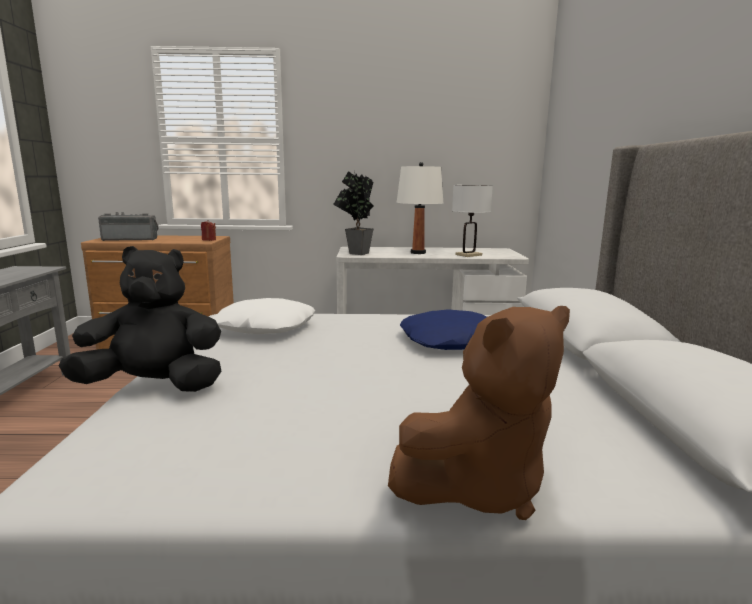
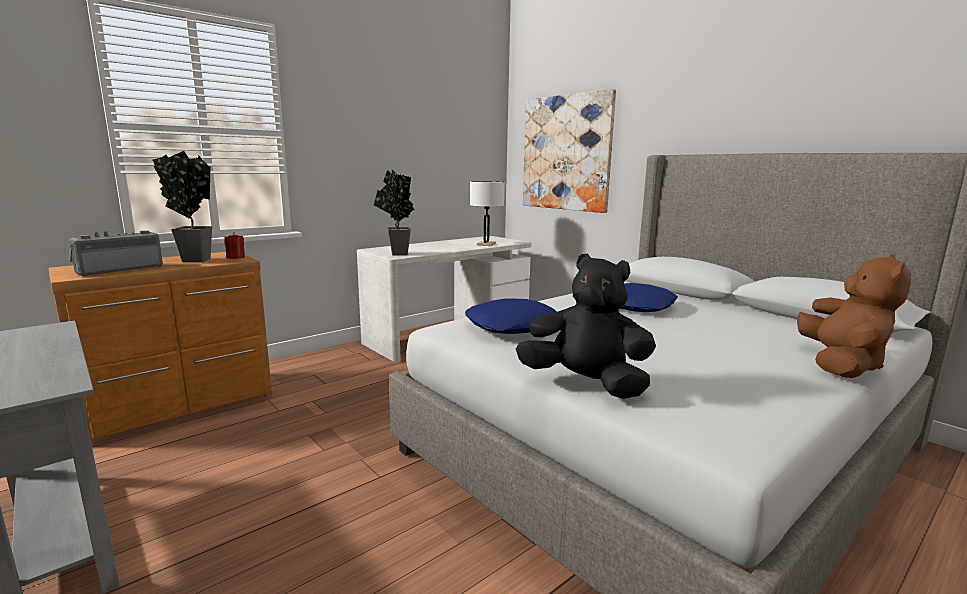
camera: 40 degrees left, 0 degrees up
black plush toy [59,246,221,392] -> black plush toy turned 75 degrees clockwise [516,254,656,399]
white pillow [212,298,315,334] -> blue pillow [465,298,557,334]
white table lamp [397,162,443,254] -> none
none -> potted plant [152,151,212,262]
none -> picture [523,89,616,213]

